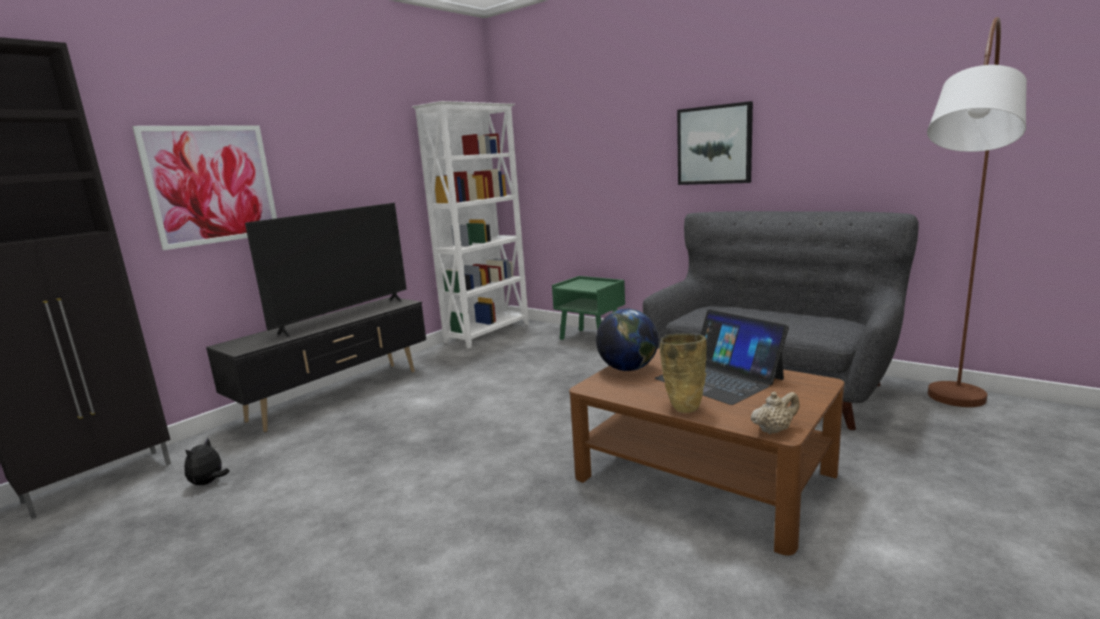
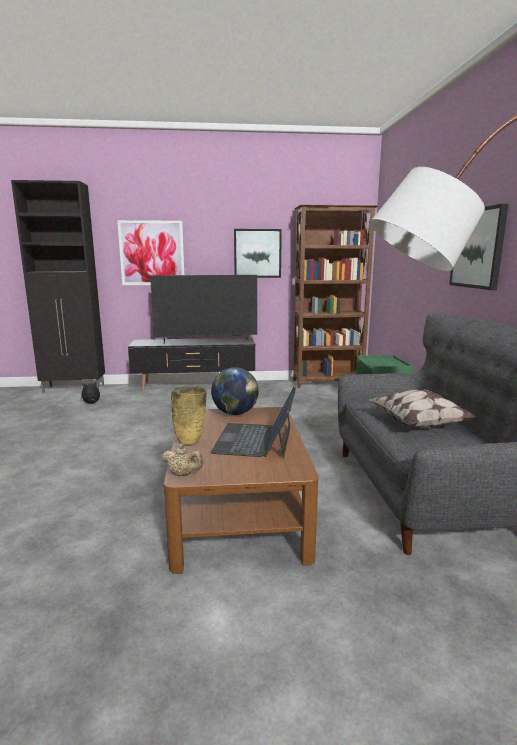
camera: 45 degrees right, 0 degrees up
white bookcase [412,101,529,348] -> brown bookcase [293,205,379,388]
none -> picture [234,229,282,278]
none -> pillow [369,389,476,429]

